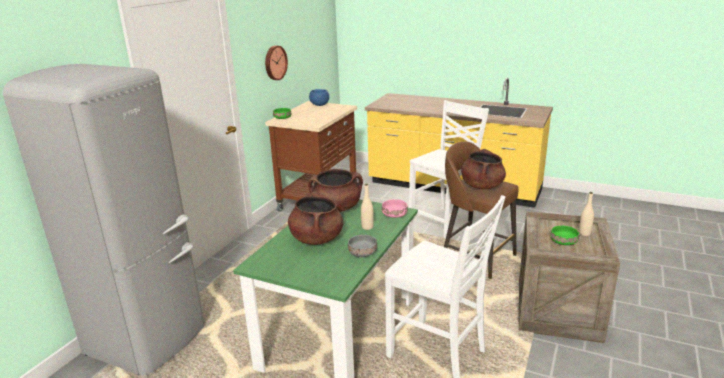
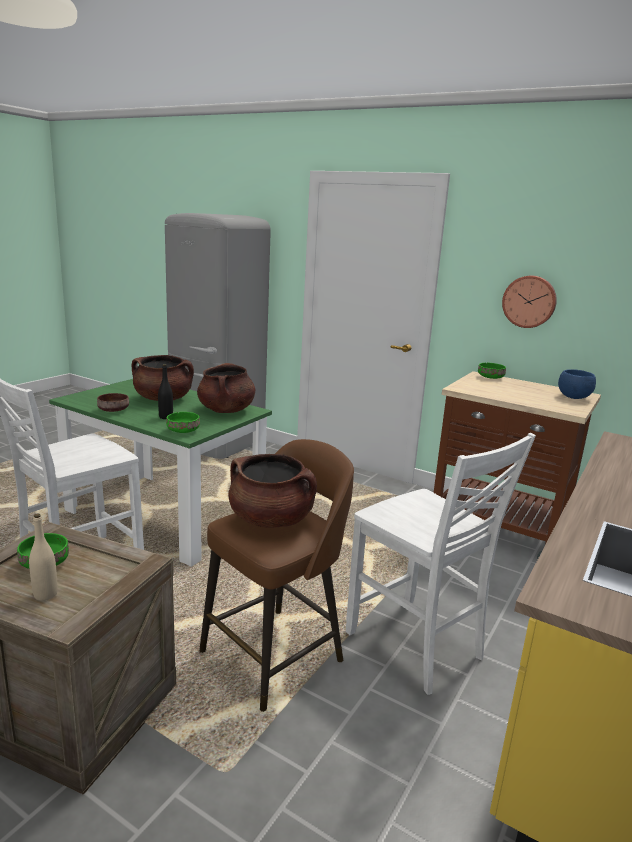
camera: 95 degrees right, 5 degrees down
grey bowl [348,235,377,257] -> brown bowl [97,393,129,412]
beige bottle [361,184,374,230] -> black bottle [158,364,173,419]
pink bowl [382,199,408,218] -> green bowl [166,412,200,433]

